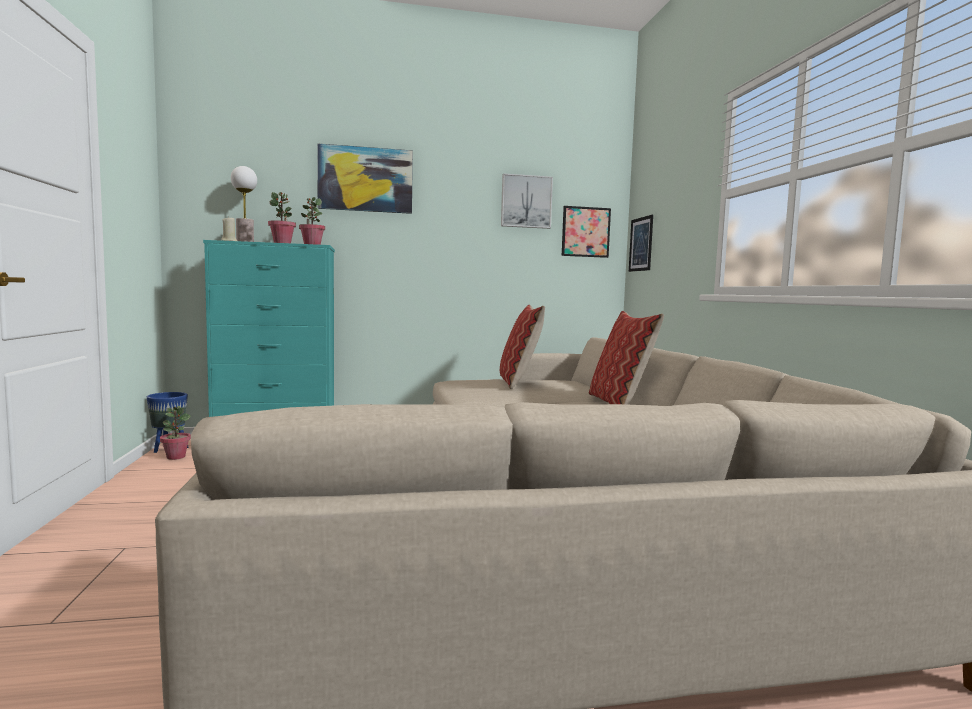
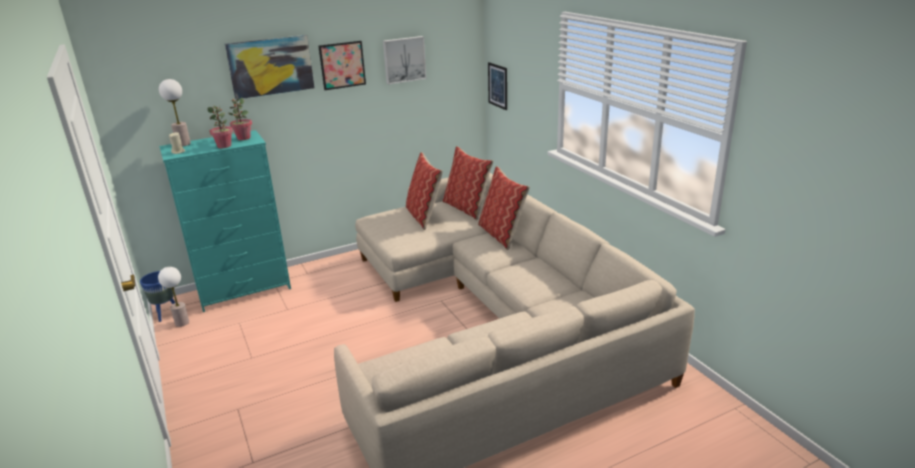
camera: 15 degrees left, 20 degrees up
potted plant [160,406,191,460] -> table lamp [158,267,189,327]
picture [562,206,611,258] -> picture moved to [318,41,366,90]
none -> pillow [443,146,493,220]

